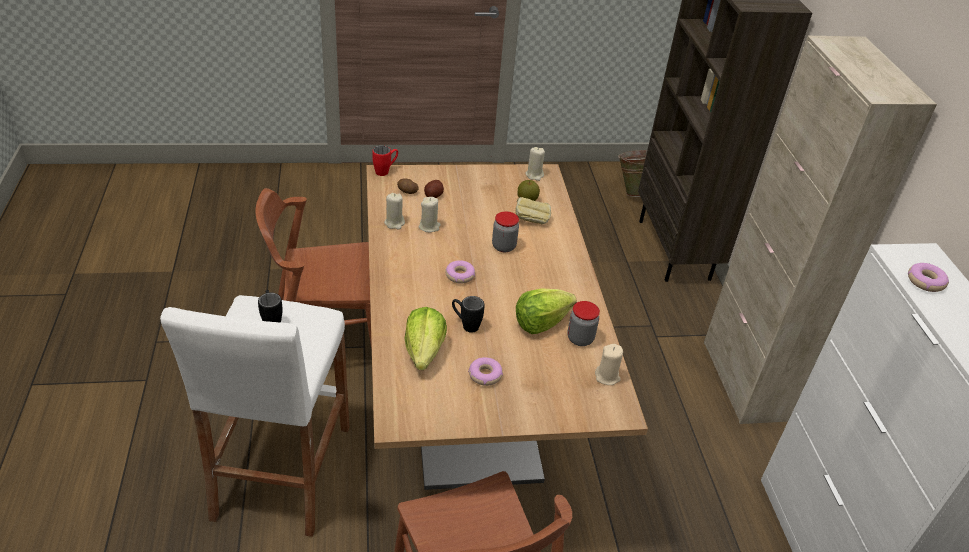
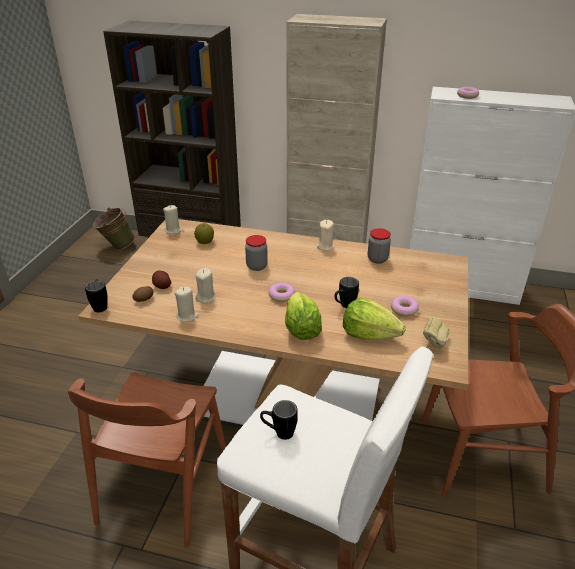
camera: 65 degrees left, 5 degrees down
red mug [372,145,398,176] -> black mug [85,279,108,312]
bread [515,197,551,224] -> bread moved to [423,317,449,348]
lettuce [516,289,577,334] -> lettuce moved to [285,292,322,340]
beige candle [595,344,623,385] -> beige candle moved to [317,220,334,251]

